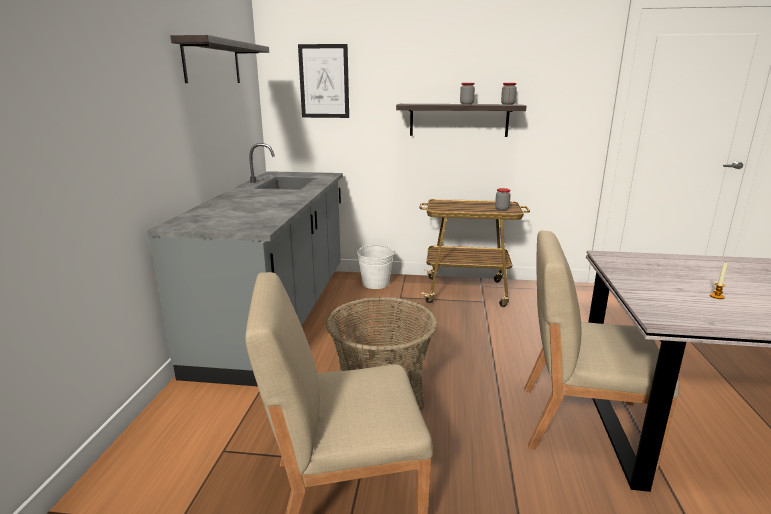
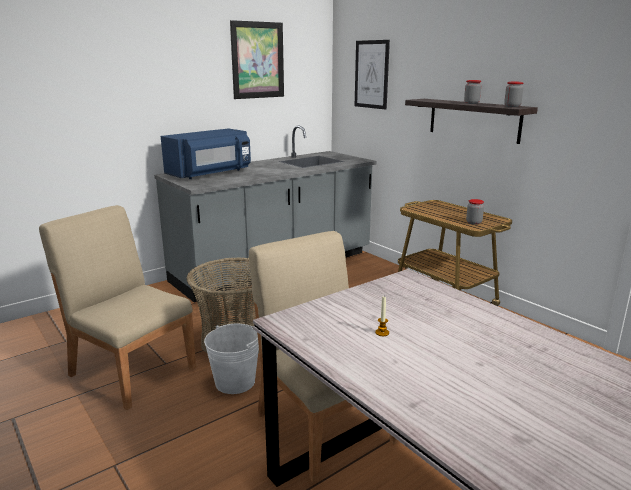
camera: 45 degrees right, 0 degrees up
shelf [170,35,269,83] -> picture [230,20,284,99]
white bucket [356,245,395,289] -> white bucket moved to [204,324,259,394]
none -> blue microwave [161,128,251,179]

